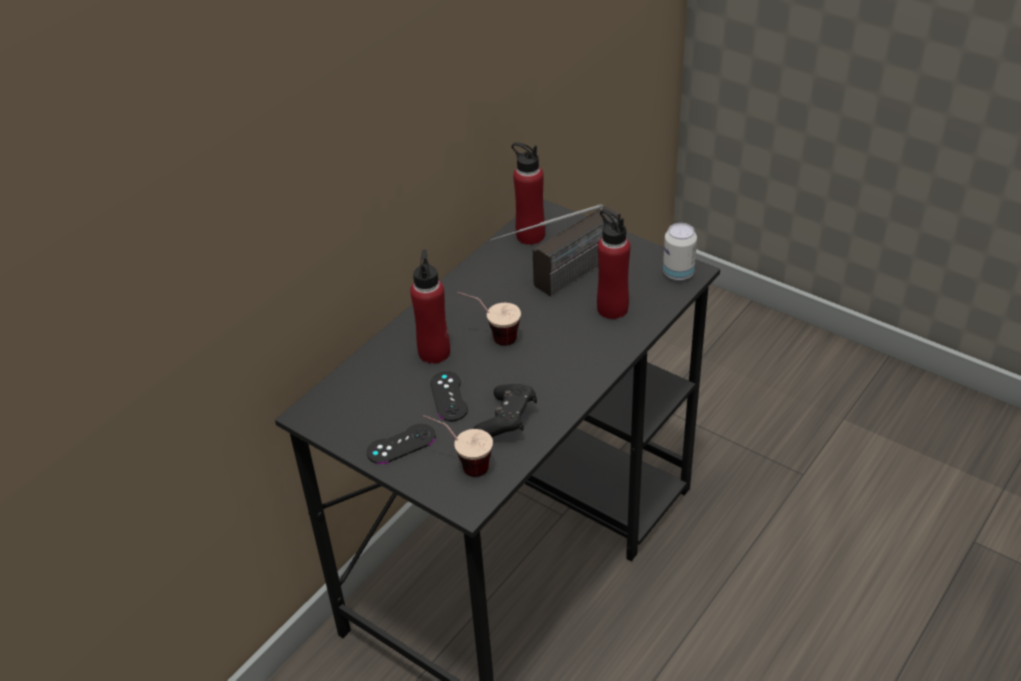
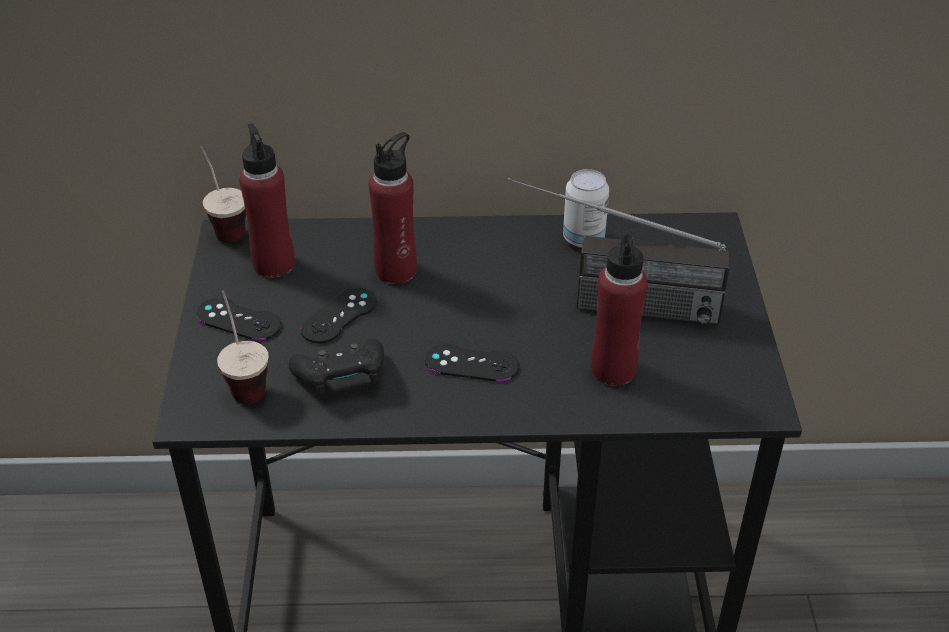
camera: 50 degrees right, 0 degrees up
cup [457,292,521,346] -> cup moved to [200,146,246,243]
red bottle [512,142,545,245] -> red bottle moved to [239,123,295,278]
can [663,223,697,281] -> can moved to [563,169,609,248]
none -> black game controller [425,344,519,382]

